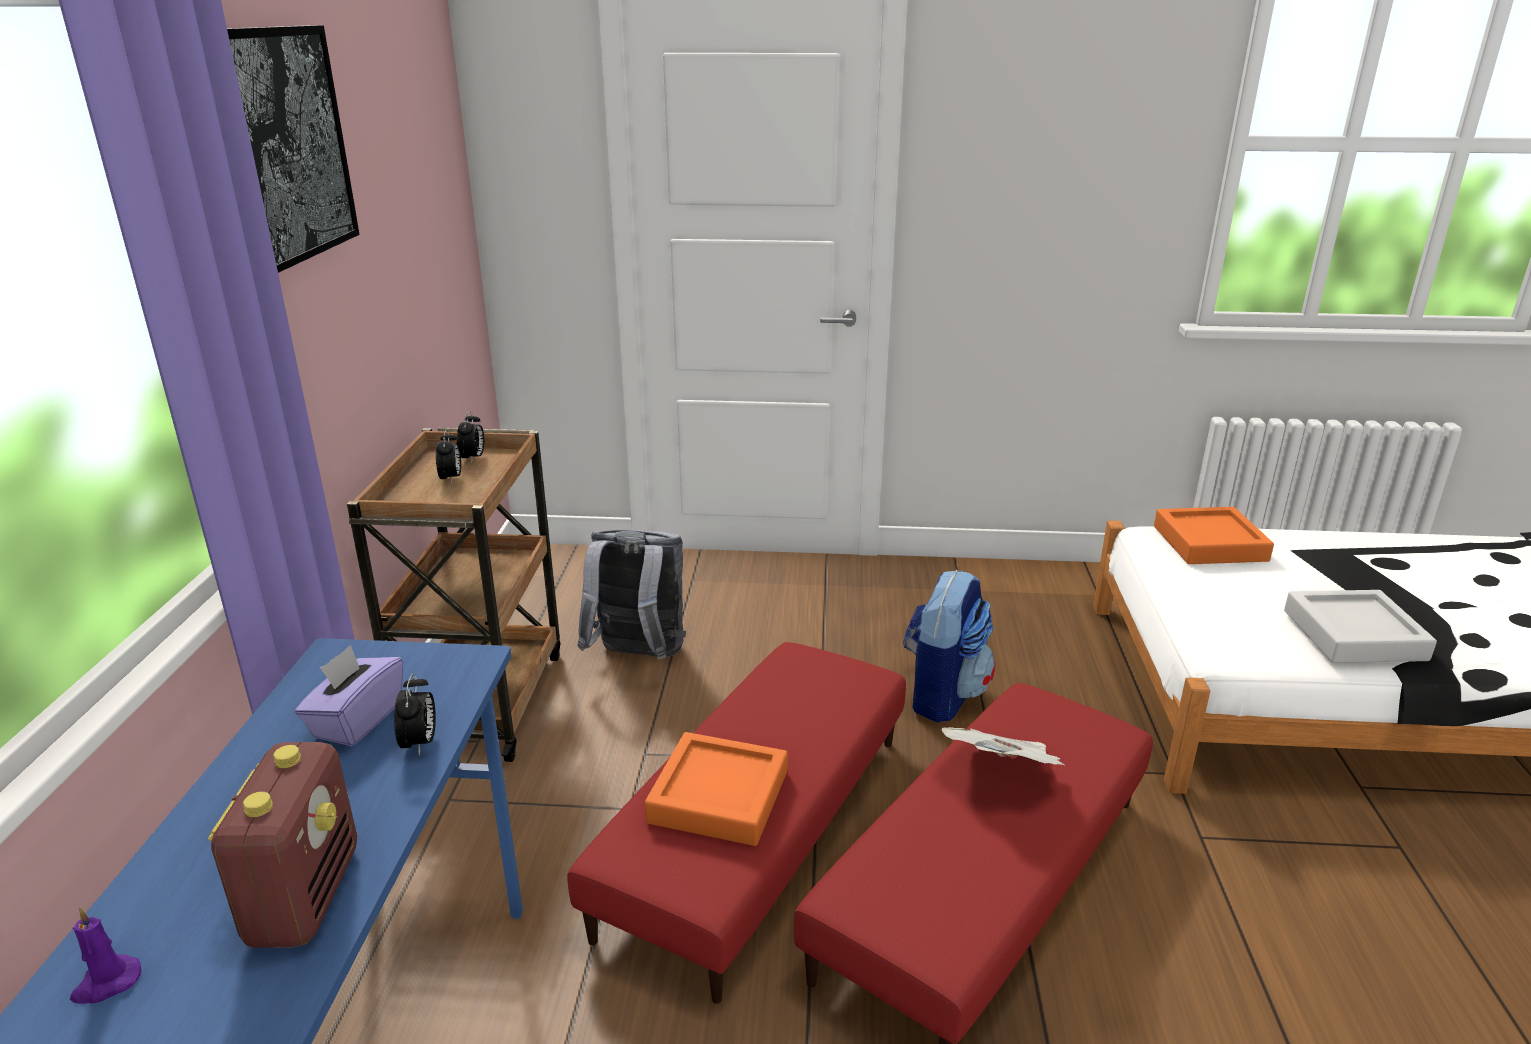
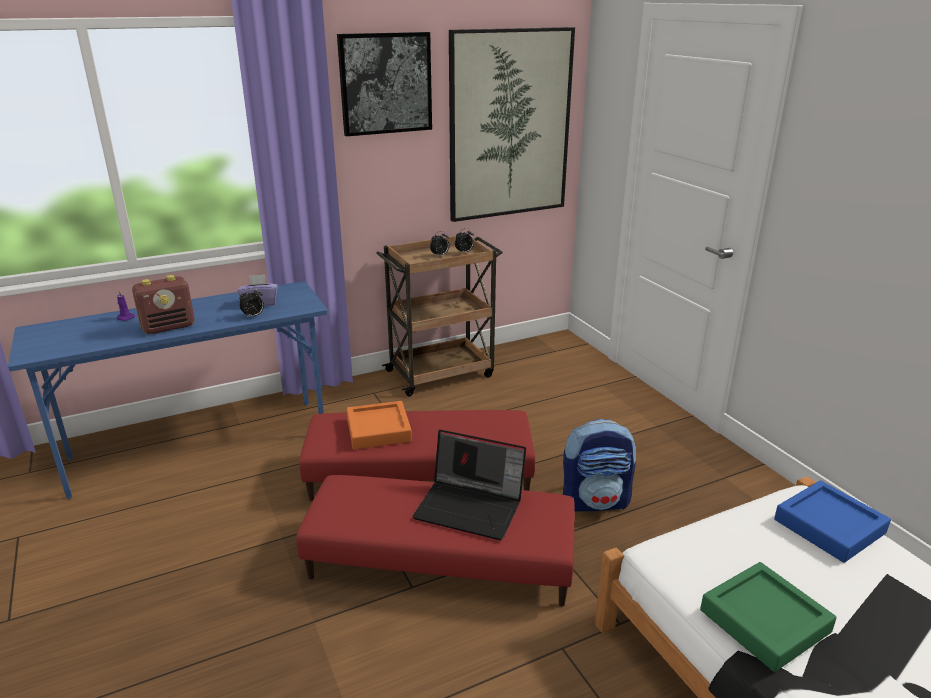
camera: 60 degrees right, 0 degrees up
grey backpack [578,530,686,660] -> none
newspaper [942,727,1065,766] -> laptop [412,430,526,540]
orange tray [1154,507,1274,564] -> blue tray [774,481,891,563]
grey tray [1284,590,1437,663] -> green tray [700,562,837,672]
none -> picture [449,27,575,222]

